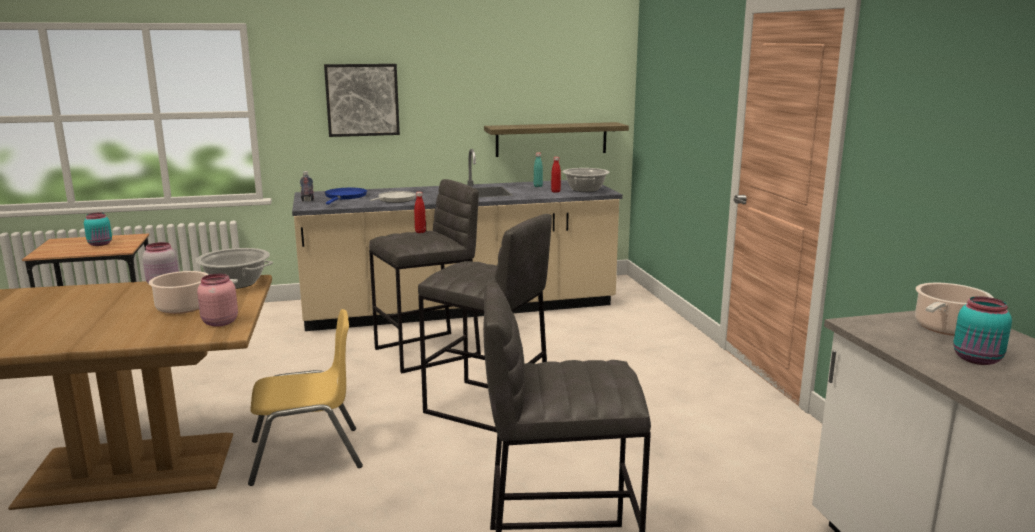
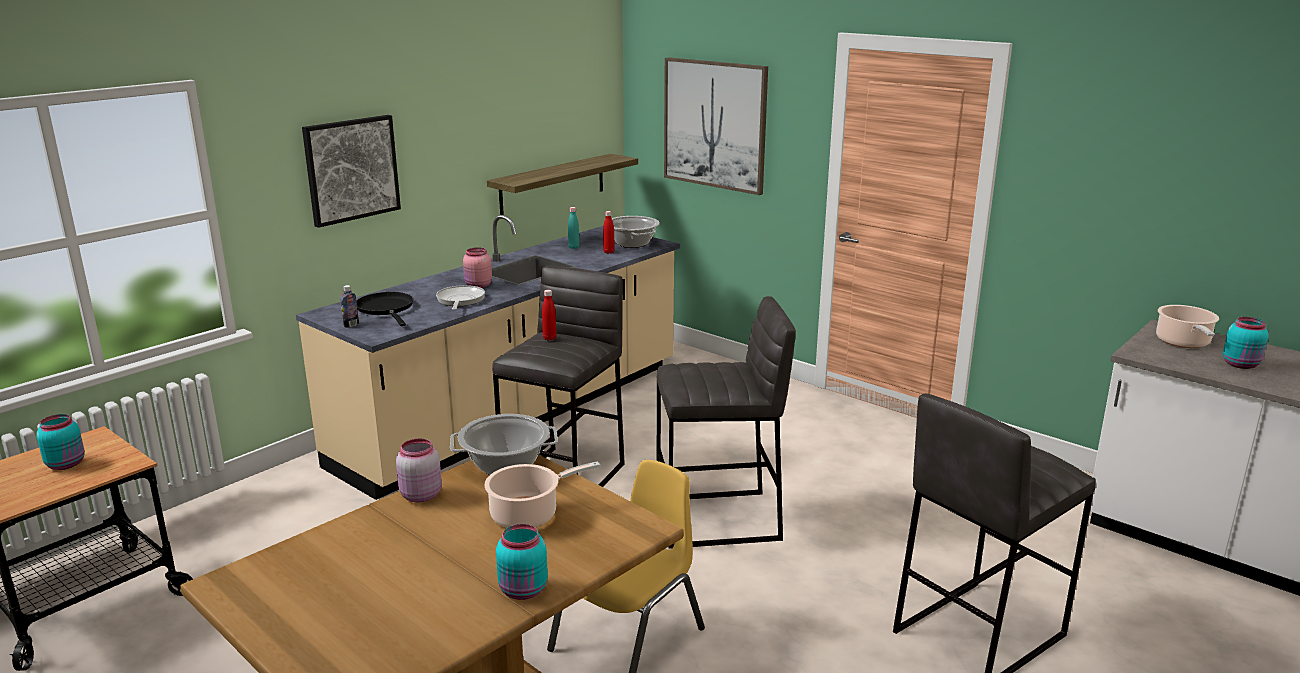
camera: 35 degrees left, 5 degrees up
pink jar [197,274,238,327] -> pink jar moved to [463,247,492,288]
blue frying pan [325,188,367,204] -> black frying pan [356,292,413,326]
none -> turquoise jar [496,524,548,600]
none -> picture [664,57,768,195]

